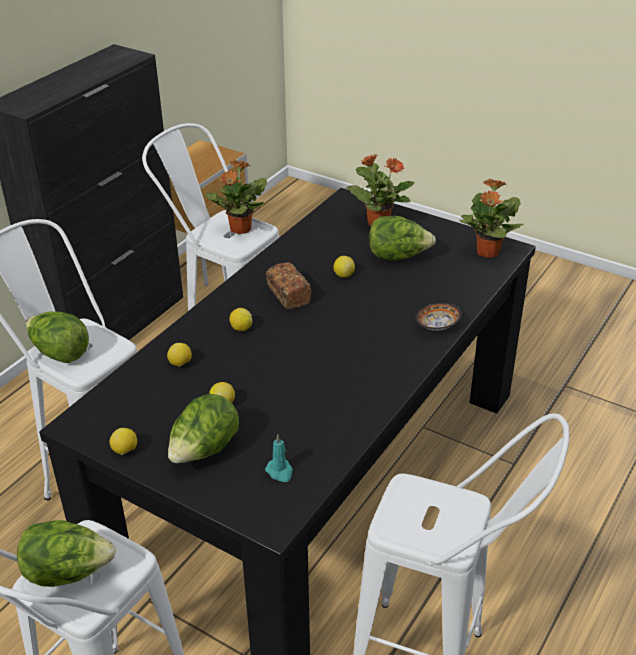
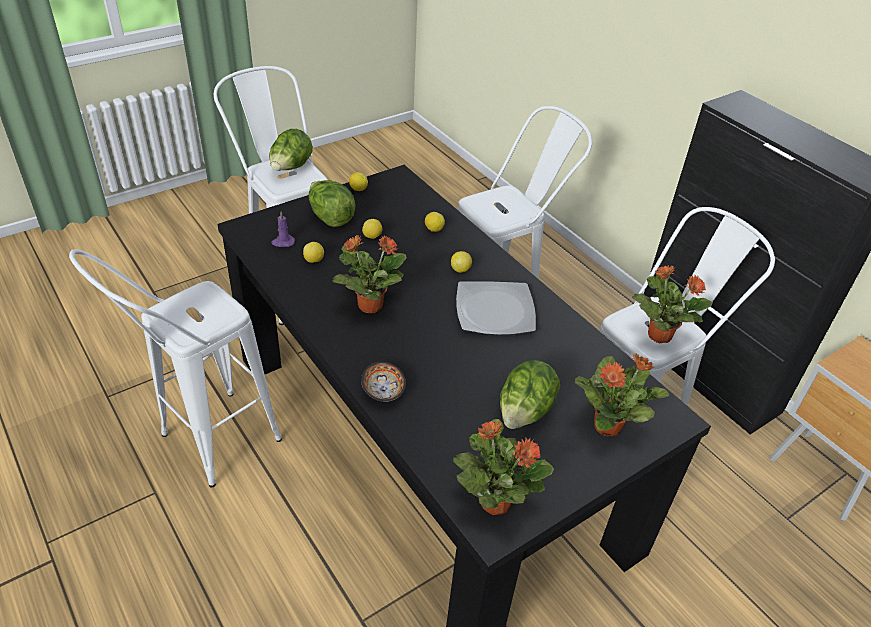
camera: 110 degrees right, 5 degrees up
lettuce [26,312,89,363] -> none
turquoise candle [265,435,293,482] -> purple candle [271,212,295,247]
bread [266,262,311,309] -> plate [456,282,536,335]
lemon [333,256,355,278] -> lemon moved to [303,242,324,263]
none -> potted plant [332,235,407,313]

